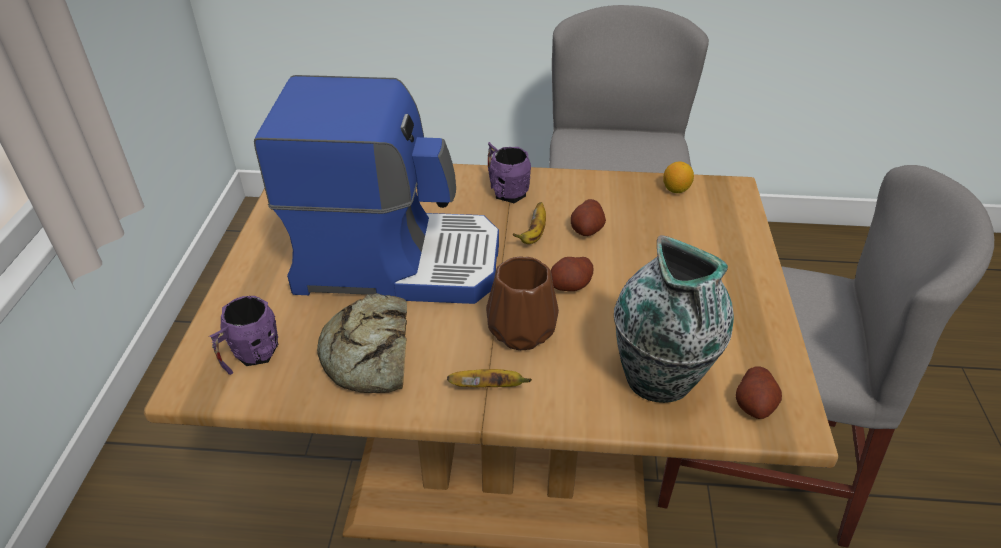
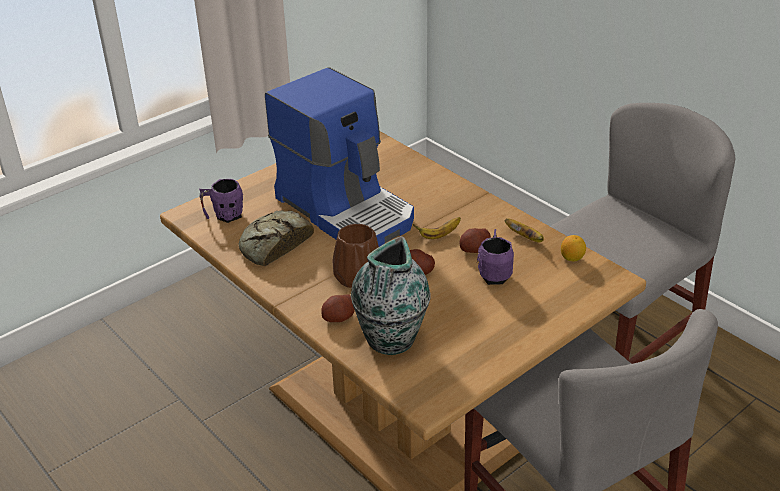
camera: 45 degrees right, 5 degrees down
banana [447,369,532,387] -> banana moved to [505,218,544,243]
purple mug [488,142,531,203] -> purple mug moved to [477,229,514,285]
potato [736,367,782,419] -> potato moved to [321,294,355,322]

